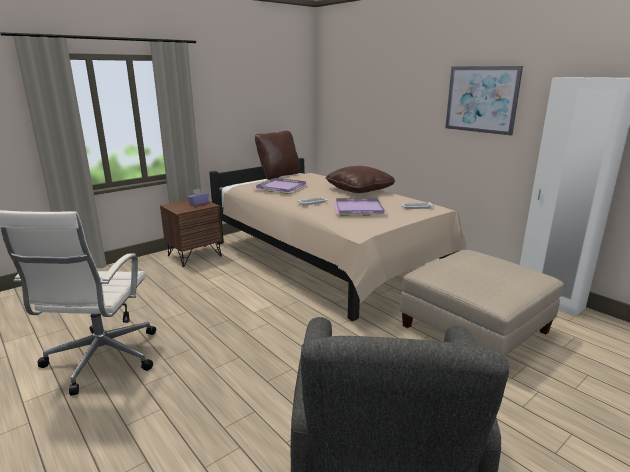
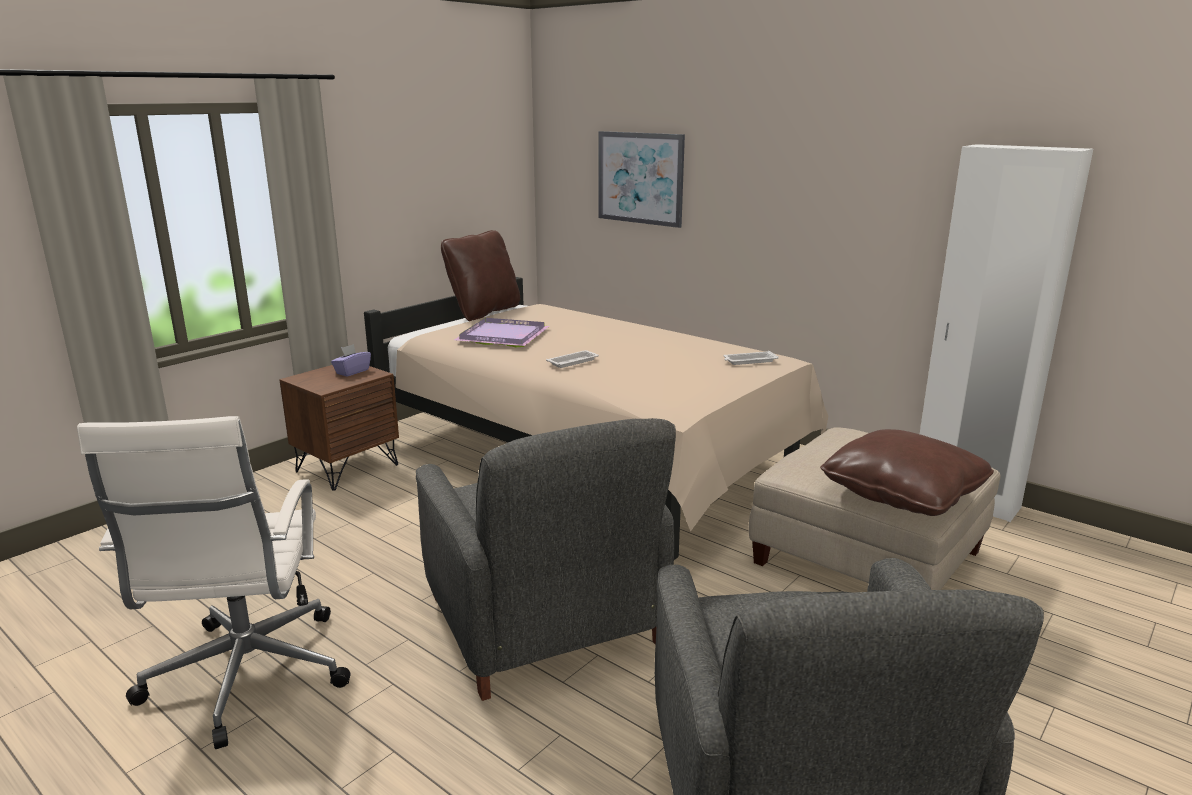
camera: 10 degrees left, 0 degrees up
brown pillow [325,166,395,193] -> brown pillow moved to [820,429,994,516]
purple tray [334,198,387,216] -> none
picture [445,66,523,136] -> picture moved to [598,131,685,228]
none -> grey armchair [416,418,676,701]

